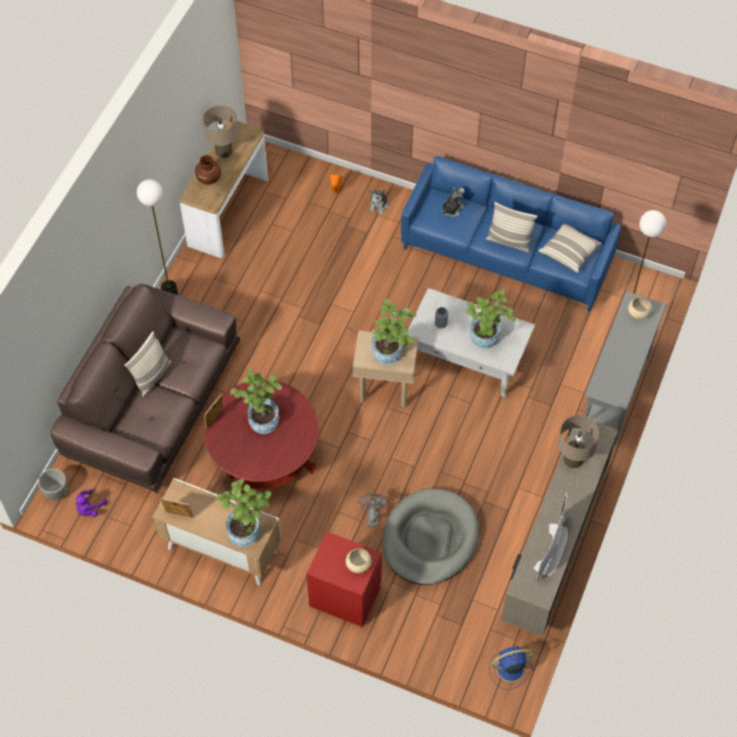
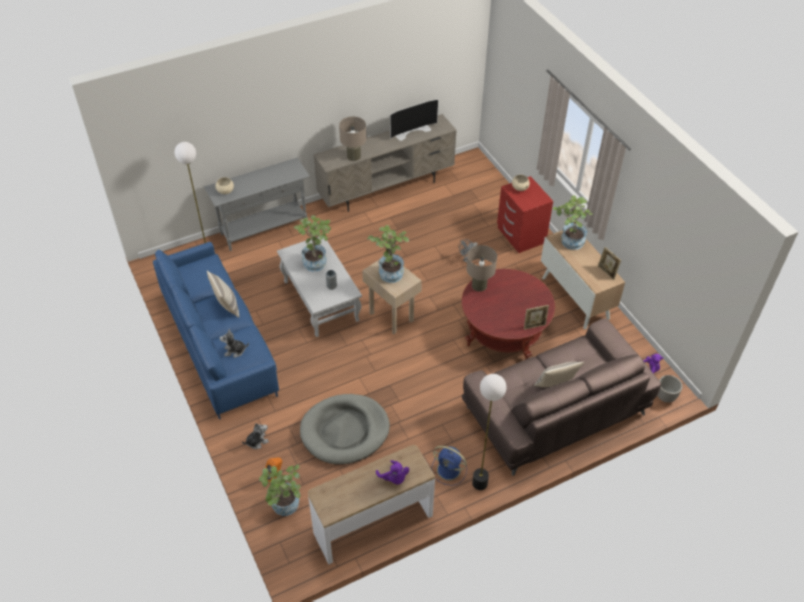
camera: 140 degrees left, 10 degrees down
brown vase [195,155,221,185] -> purple plush toy [376,460,409,484]
beige table lamp [203,105,238,158] -> beige table lamp moved to [467,245,497,292]
potted plant [230,368,282,434] -> potted plant moved to [259,465,301,516]
grey dog bed [382,488,479,585] -> grey dog bed moved to [300,394,390,465]
blue fan [489,647,534,690] -> blue fan moved to [432,446,467,486]
pillow [538,224,602,273] -> none

